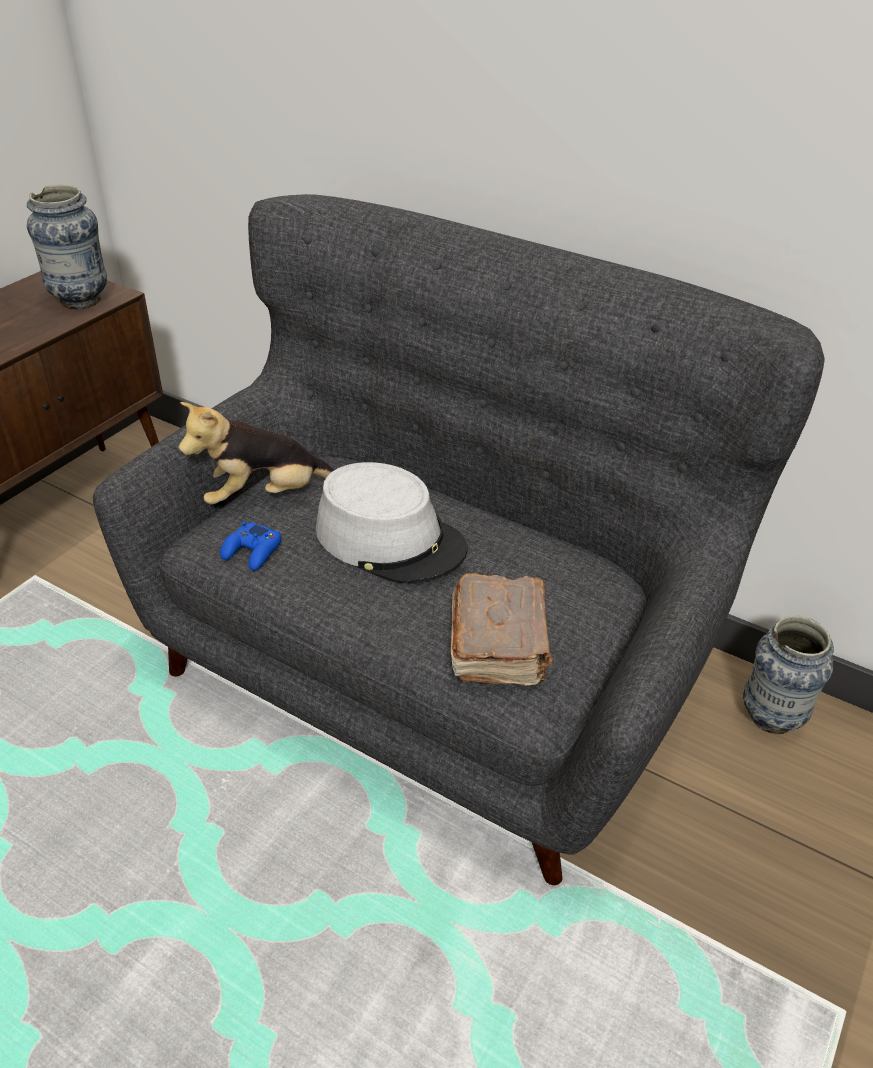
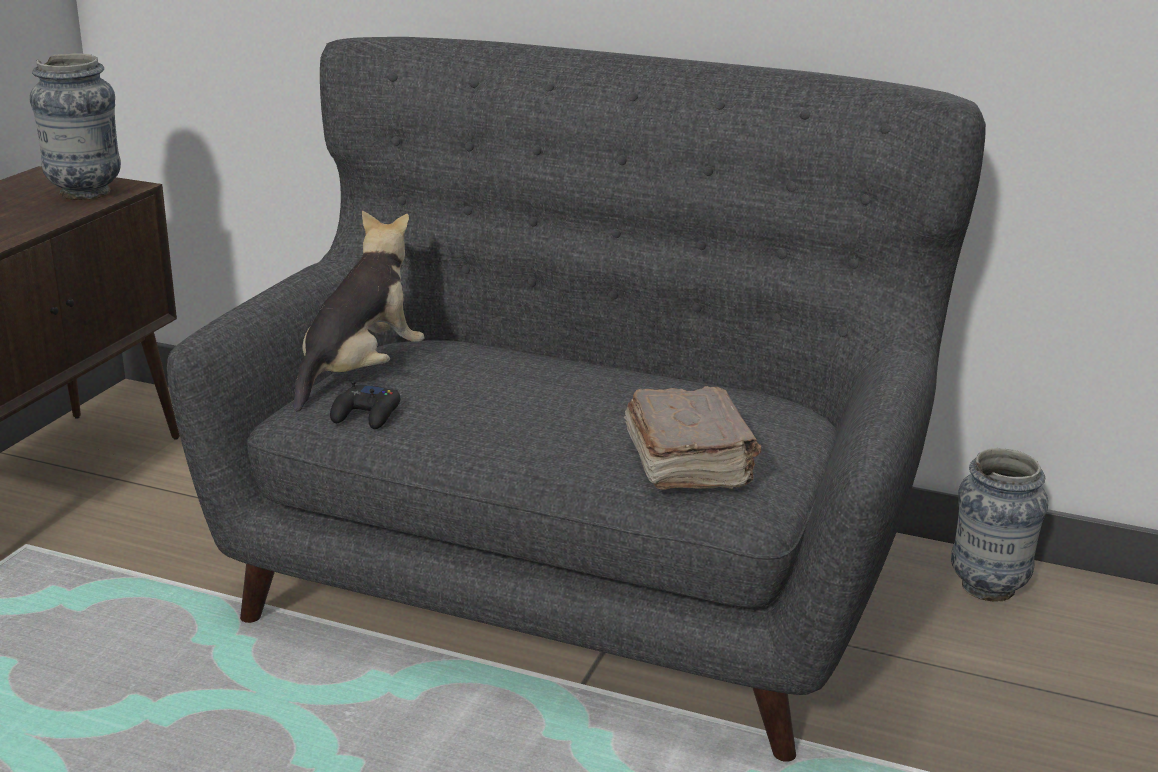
camera: 10 degrees left, 15 degrees down
plush toy [179,402,336,505] -> plush toy turned 150 degrees clockwise [293,210,425,411]
blue game controller [220,521,281,571] -> black game controller [330,381,400,429]
grey hat [316,462,467,583] -> none

